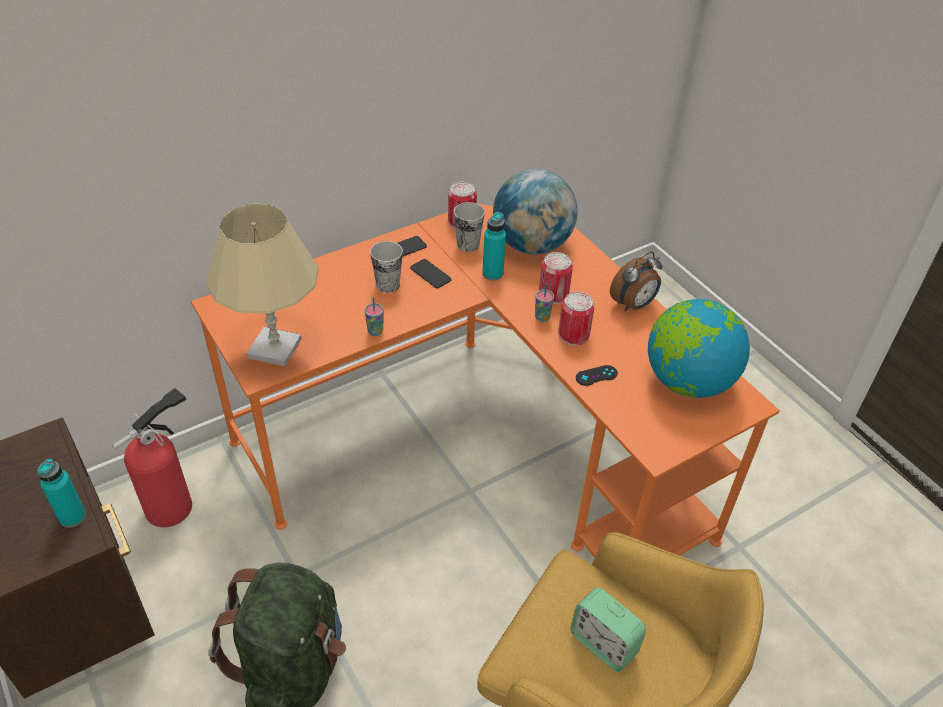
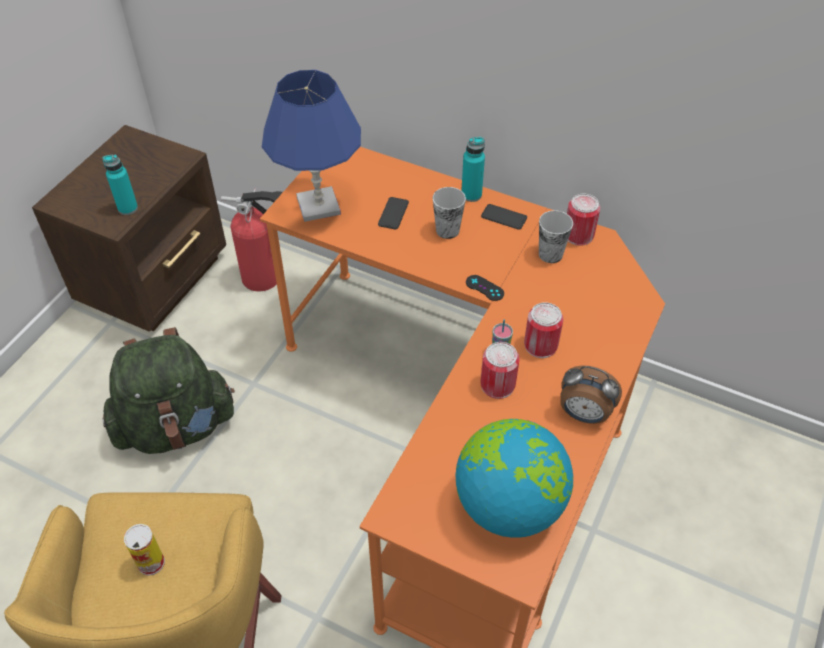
camera: 60 degrees right, 5 degrees up
beige table lamp [206,204,319,367] -> blue table lamp [262,70,361,222]
cup [365,297,384,336] -> none
phone [410,259,451,288] -> phone moved to [378,197,409,230]
turquoise bottle [482,212,506,281] -> turquoise bottle moved to [461,137,485,202]
globe [493,169,578,254] -> none
alarm clock [571,587,646,672] -> can [124,524,165,576]
black game controller [576,365,618,386] -> black game controller moved to [466,275,504,301]

